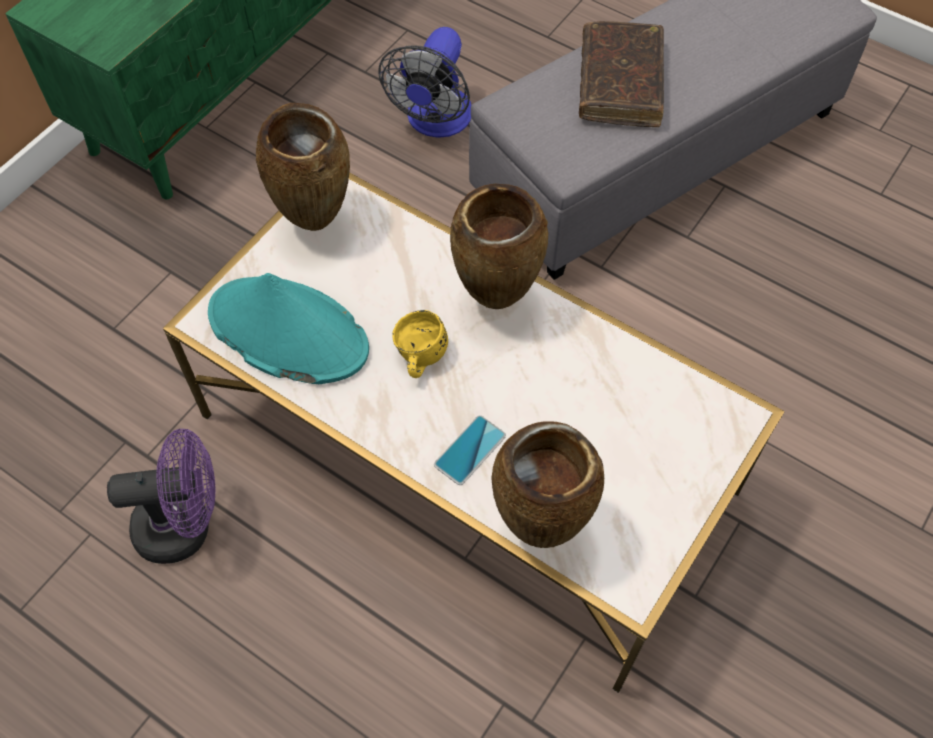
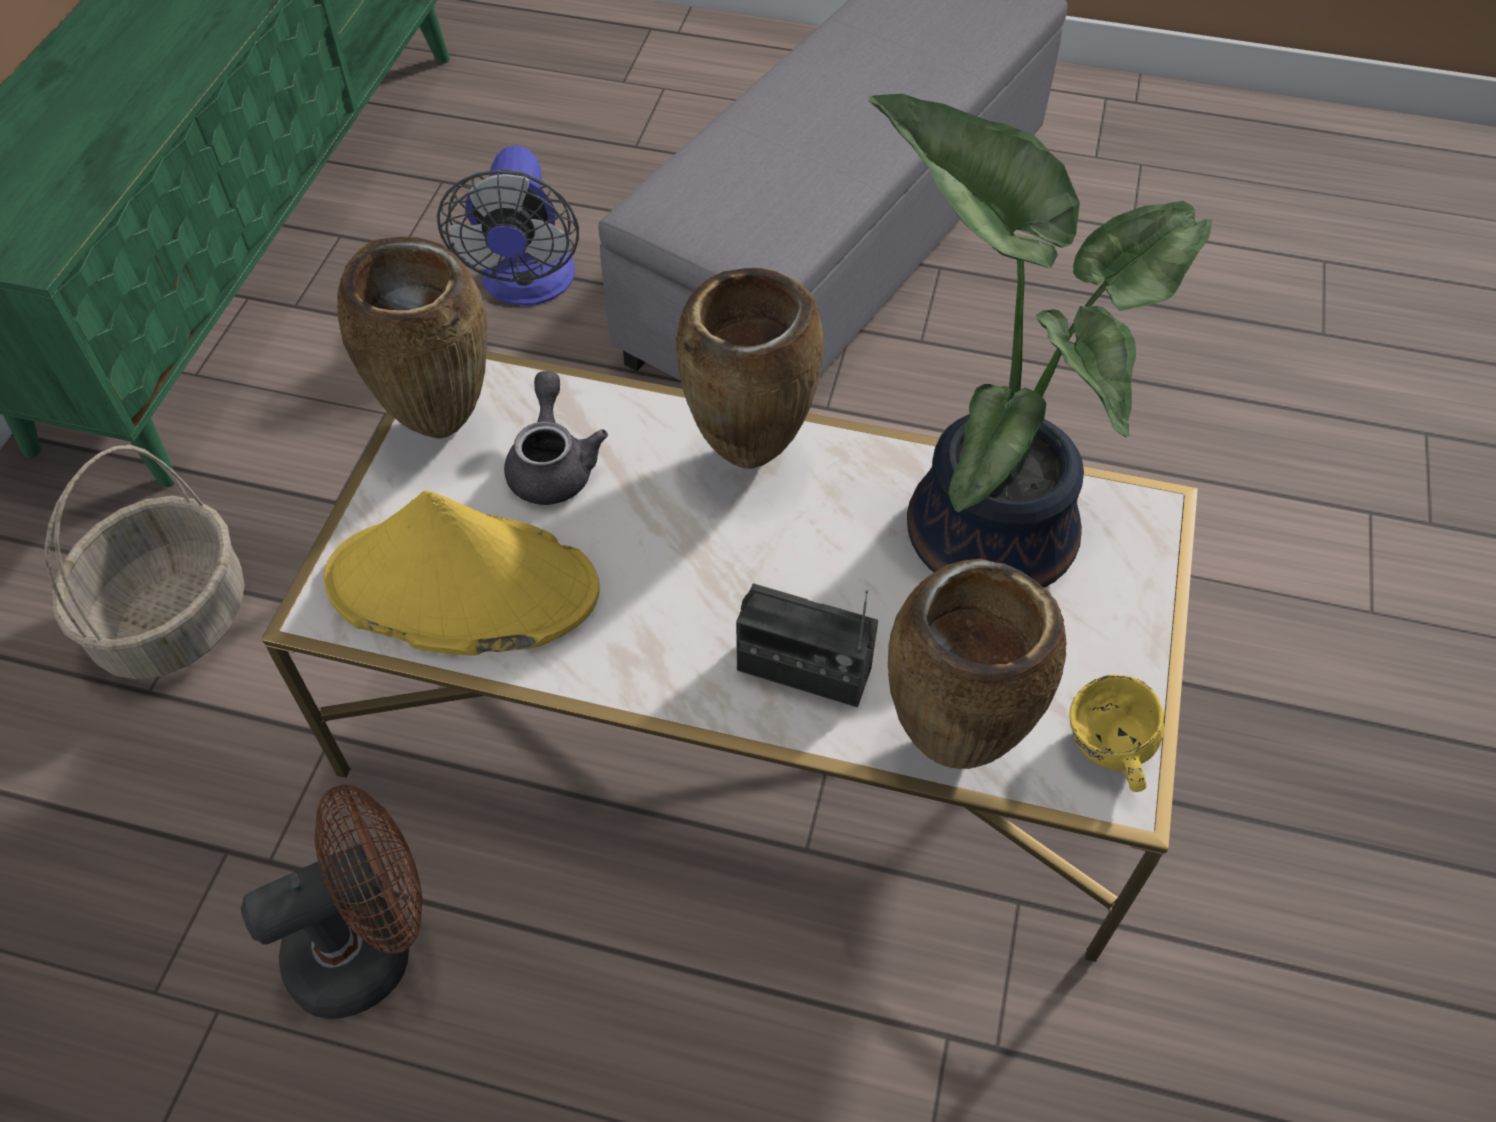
camera: 20 degrees left, 5 degrees down
purple fan [107,429,215,564] -> brown fan [241,784,422,1019]
turquoise hat [208,273,369,384] -> yellow hat [324,491,600,655]
yellow mug [392,310,448,378] -> yellow mug moved to [1069,674,1164,792]
phone [434,415,506,485] -> radio [736,583,878,707]
brown book [579,21,664,127] -> none
none -> basket [45,445,245,679]
none -> grey teapot [504,371,608,505]
none -> potted plant [868,94,1212,588]

